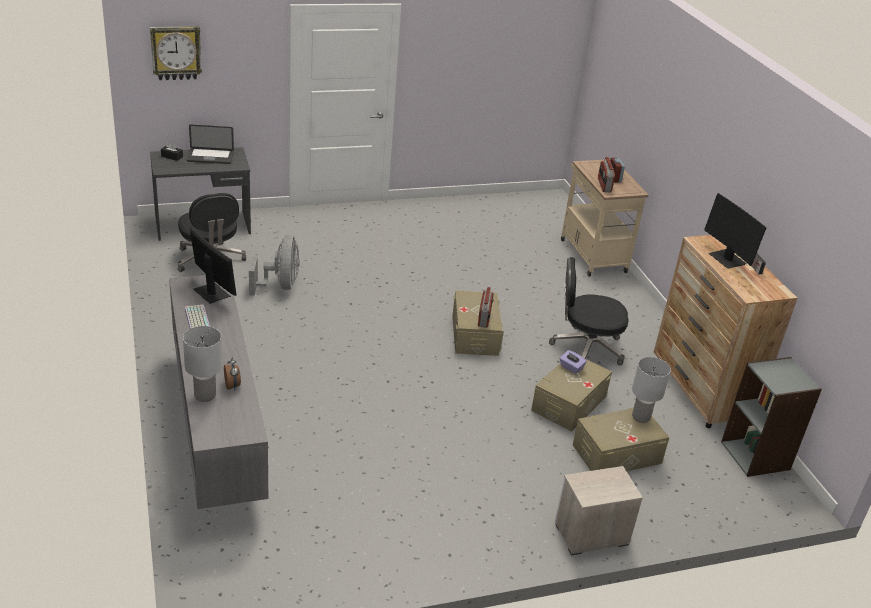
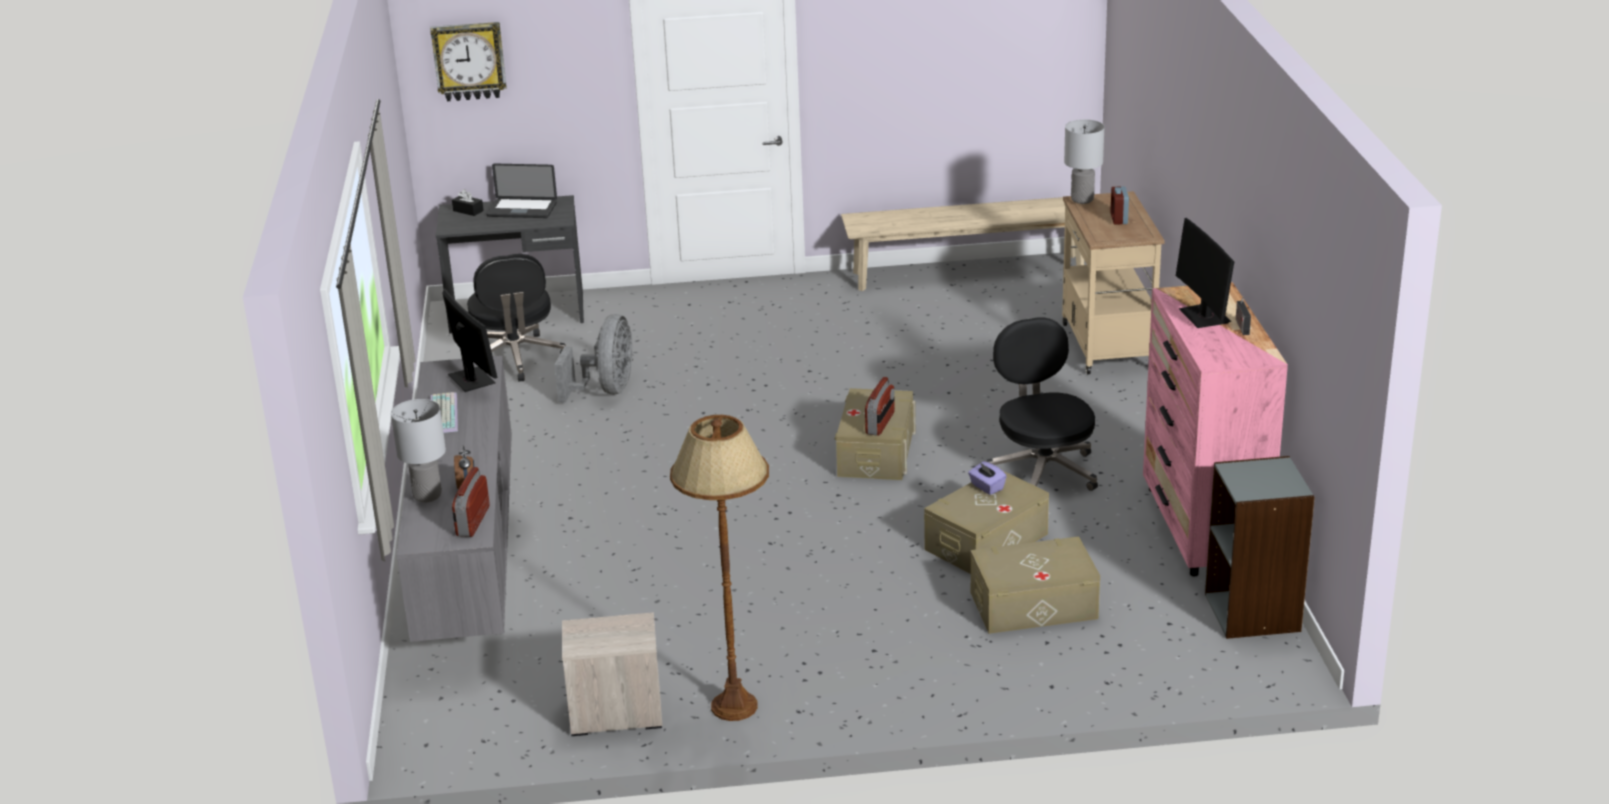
camera: 15 degrees right, 5 degrees down
black office chair [549,257,629,365] -> black office chair turned 60 degrees clockwise [986,317,1098,491]
nightstand [555,466,643,555] -> nightstand moved to [562,612,663,736]
radio [598,157,615,192] -> radio moved to [452,467,490,537]
grey table lamp [632,357,671,423] -> grey table lamp moved to [1064,119,1104,204]
brown dresser [654,235,797,428] -> pink dresser [1143,282,1288,576]
none -> brown floor lamp [670,415,769,721]
none -> beige bench [841,197,1084,291]

